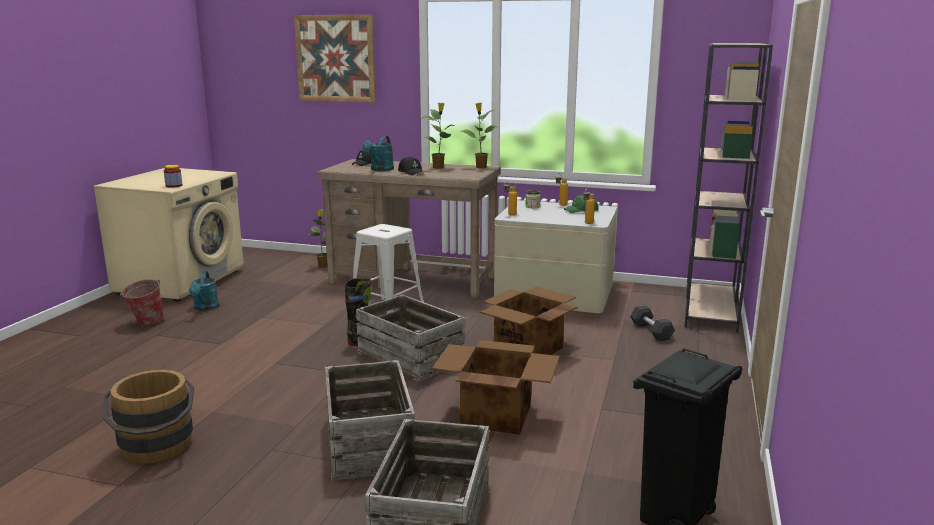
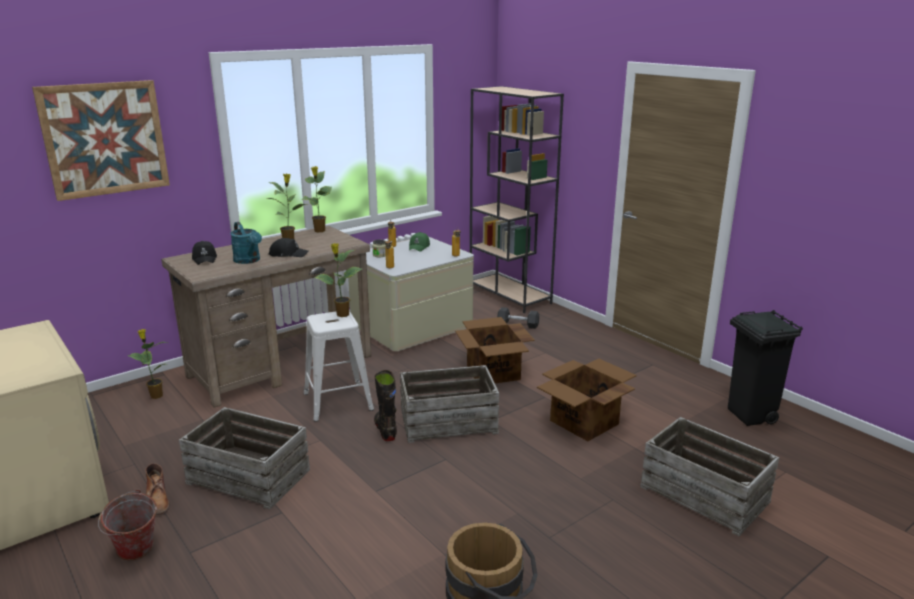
camera: 55 degrees left, 5 degrees up
jar [164,165,182,188] -> none
turquoise watering can [189,271,219,311] -> brown boot [146,463,170,515]
crate [325,360,416,481] -> crate moved to [179,407,310,509]
none -> potted plant [314,243,362,317]

